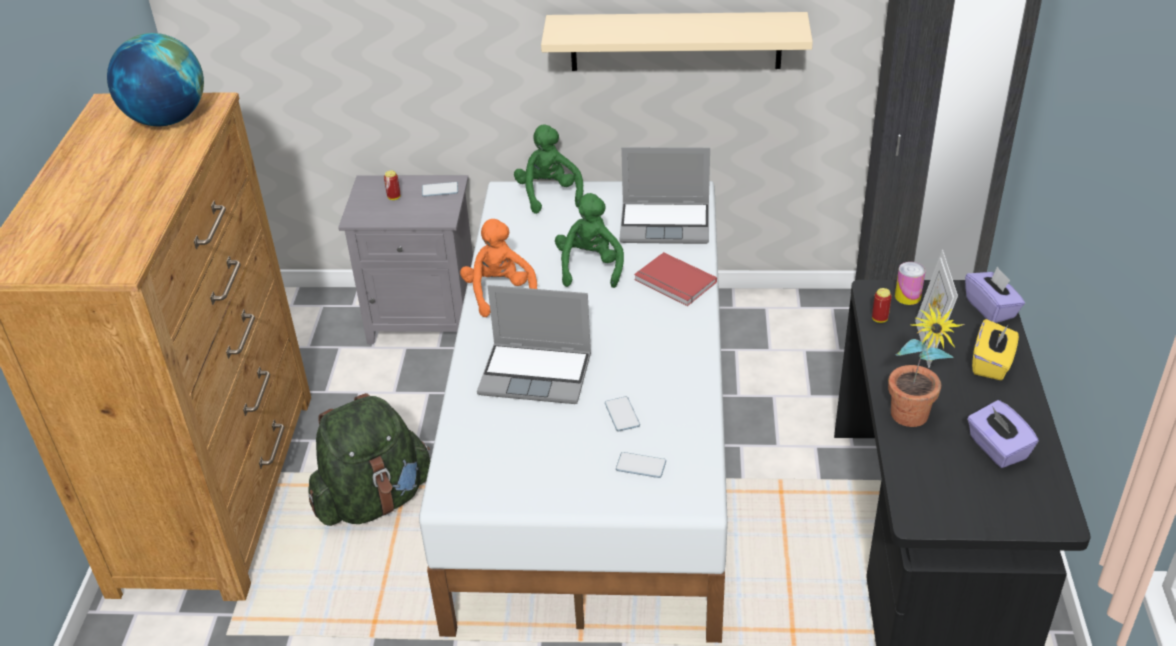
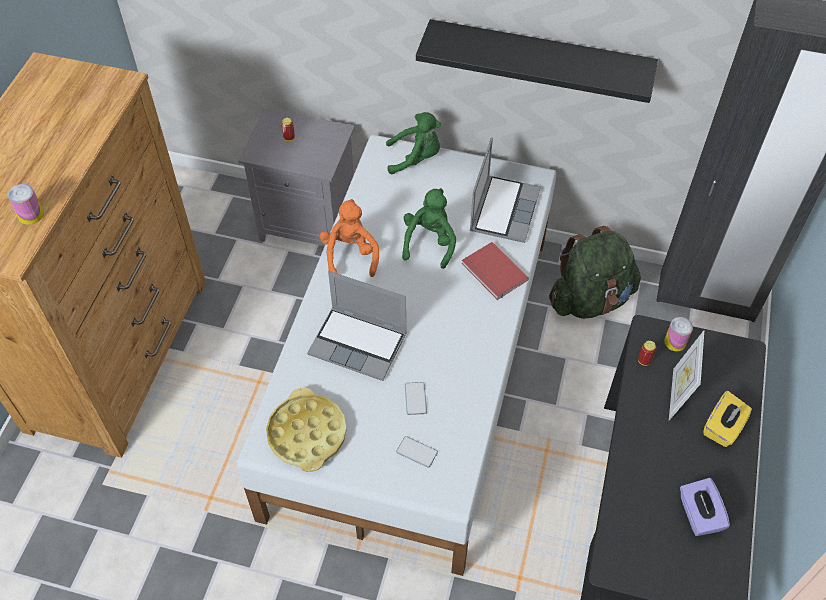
camera: 10 degrees right, 15 degrees up
globe [107,33,204,126] -> none
green backpack [308,393,431,526] -> green backpack moved to [549,226,641,319]
phone [422,182,458,197] -> none
green plush toy [514,124,583,214] -> green plush toy turned 90 degrees clockwise [386,112,441,174]
beige shelf [541,12,813,71] -> black shelf [416,19,658,103]
laptop [619,147,710,244] -> laptop turned 90 degrees counterclockwise [470,137,541,243]
potted plant [888,303,964,427] -> none
purple tissue box [965,266,1025,323] -> none
none -> can [7,184,44,225]
none -> yellow tray [266,387,346,472]

